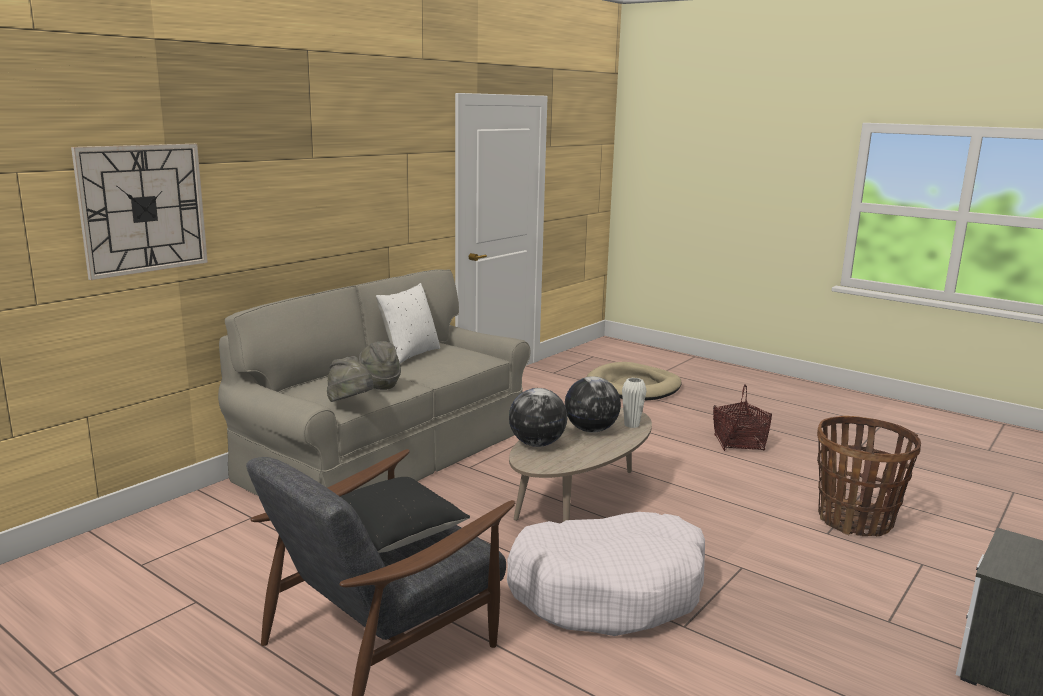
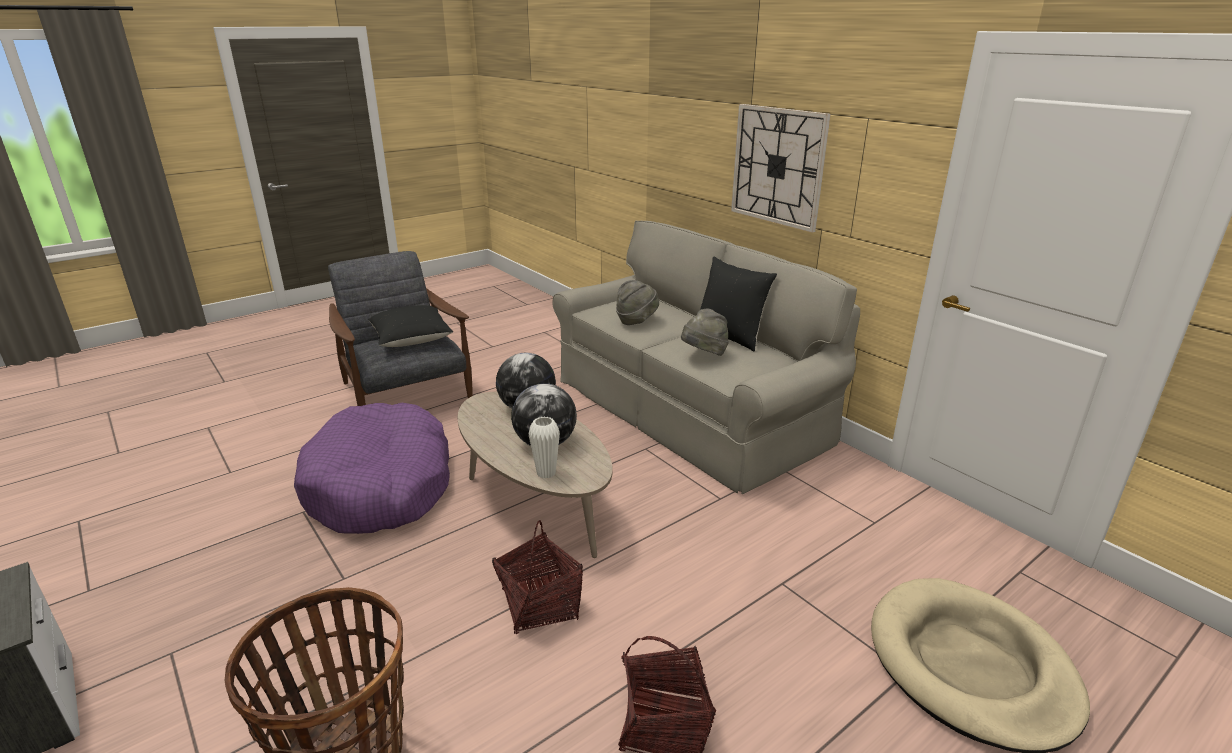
camera: 105 degrees right, 10 degrees up
wall clock [71,144,208,280] -> wall clock moved to [731,104,831,233]
grey hat [327,356,374,402] -> grey hat moved to [681,308,729,356]
white pillow [376,283,440,364] -> black pillow [700,257,777,351]
white dog bed [507,512,705,636] -> purple dog bed [294,403,450,534]
none -> basket [492,520,583,634]

